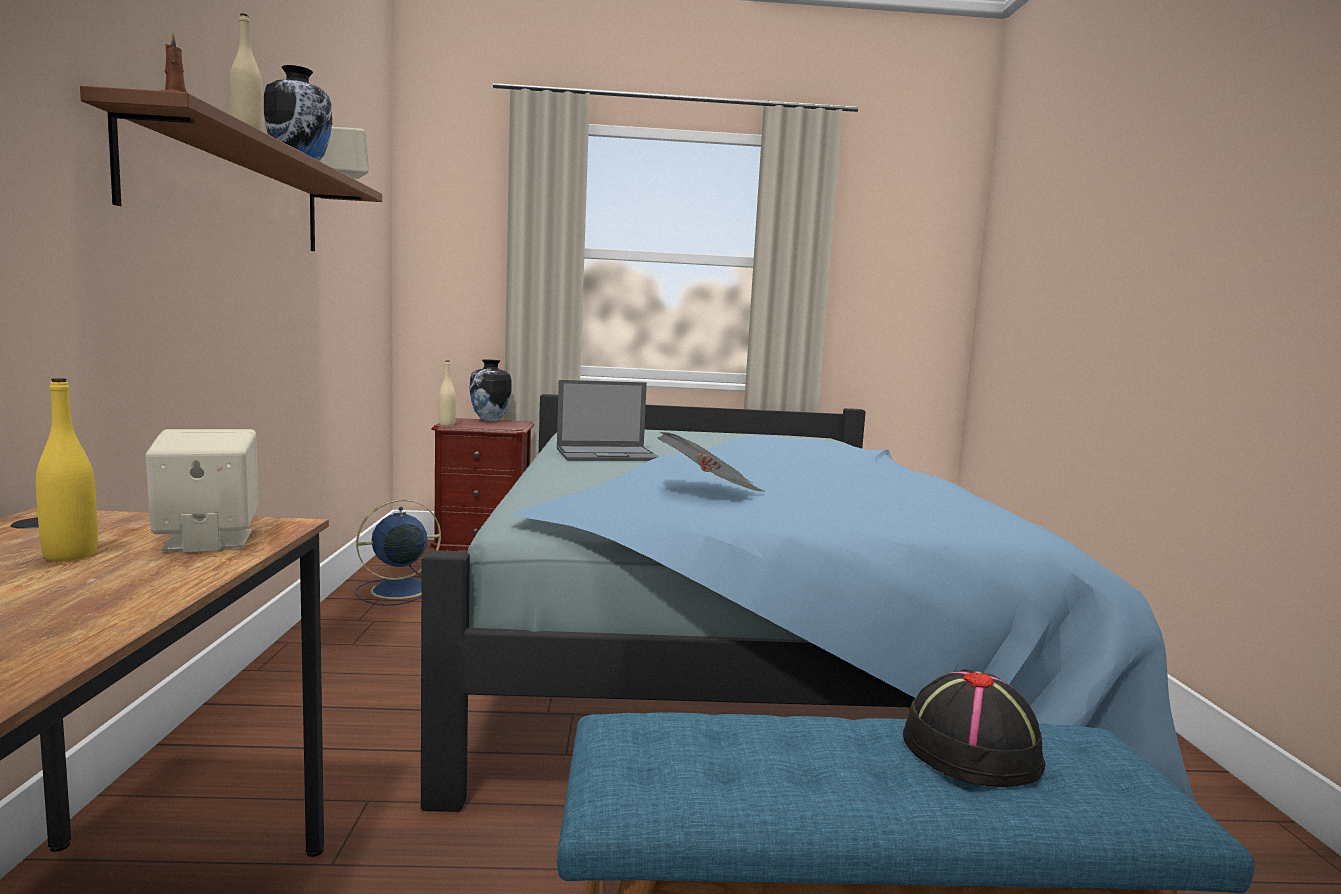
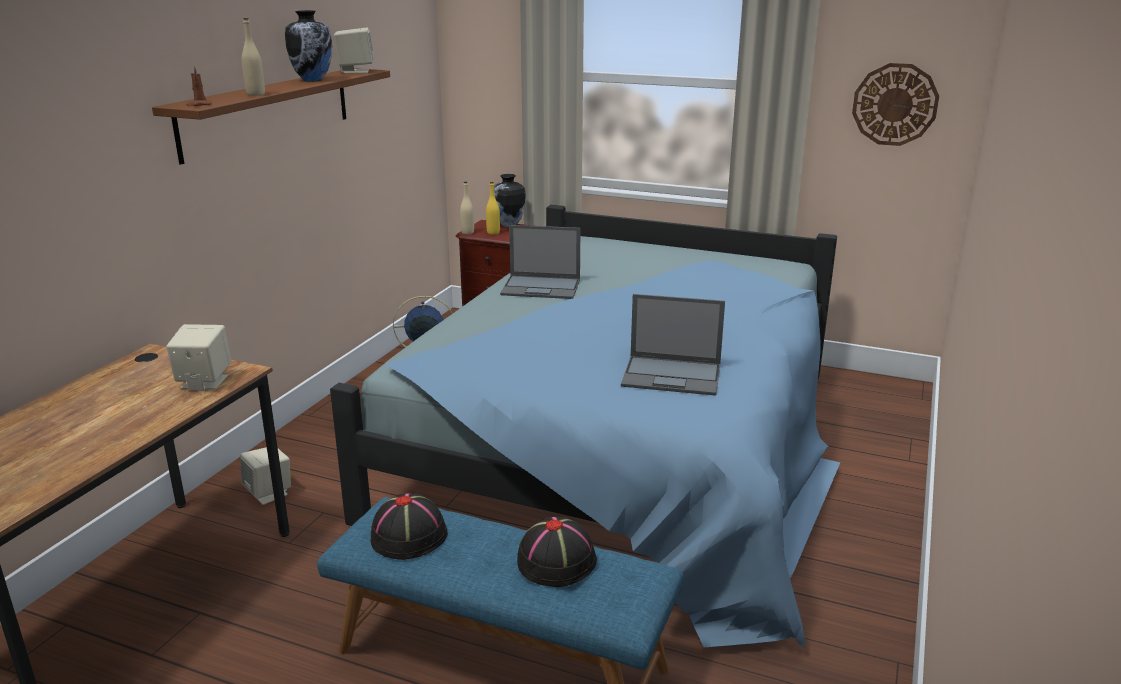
camera: 25 degrees right, 15 degrees up
yellow bottle [36,378,98,561] -> yellow bottle moved to [486,182,500,235]
newspaper [657,432,764,492] -> none
none -> beige speaker [240,447,291,505]
none -> black hat [371,493,448,560]
none -> laptop [621,294,725,396]
none -> wall clock [852,63,939,146]

